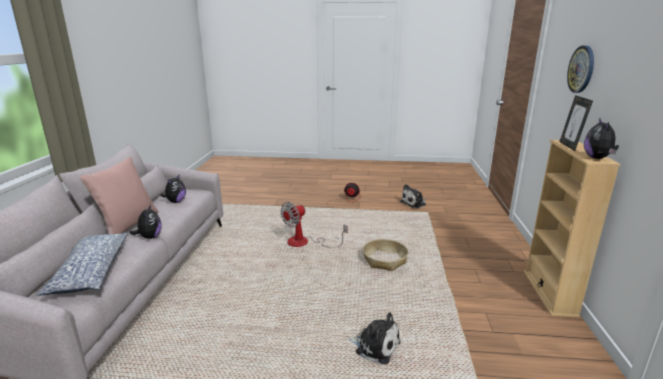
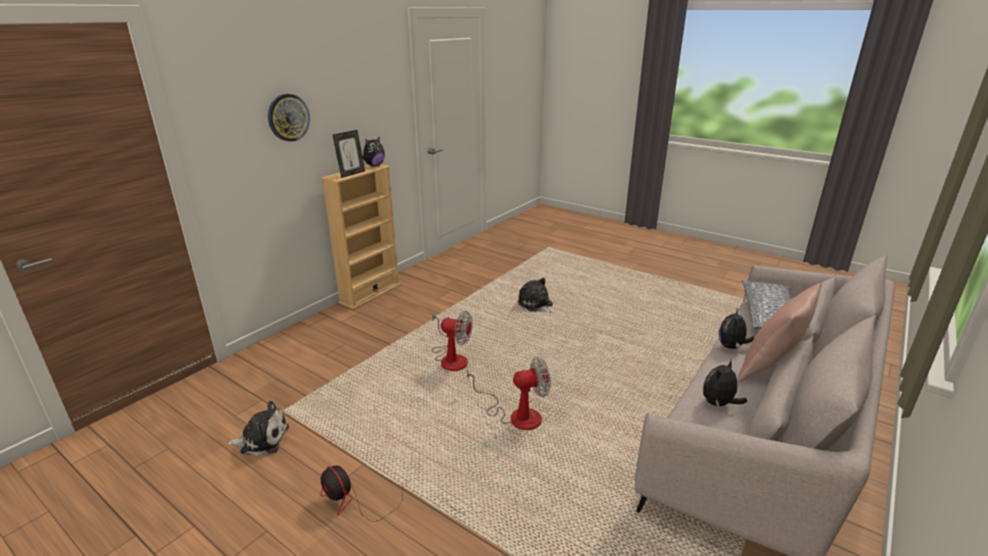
camera: 150 degrees left, 5 degrees up
basket [363,239,408,271] -> fan [432,310,473,371]

